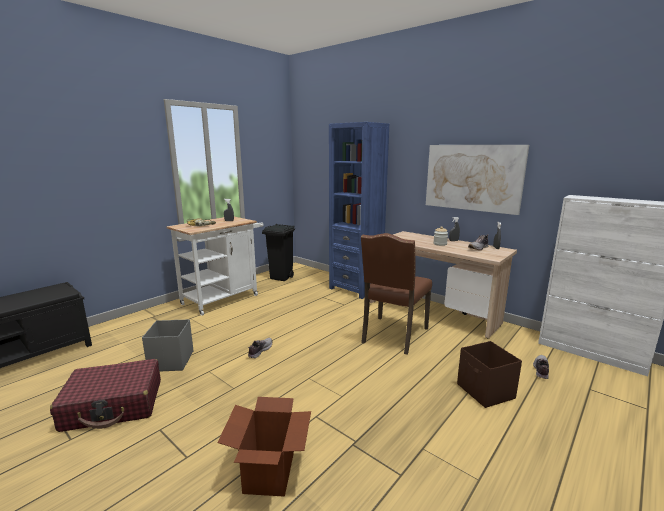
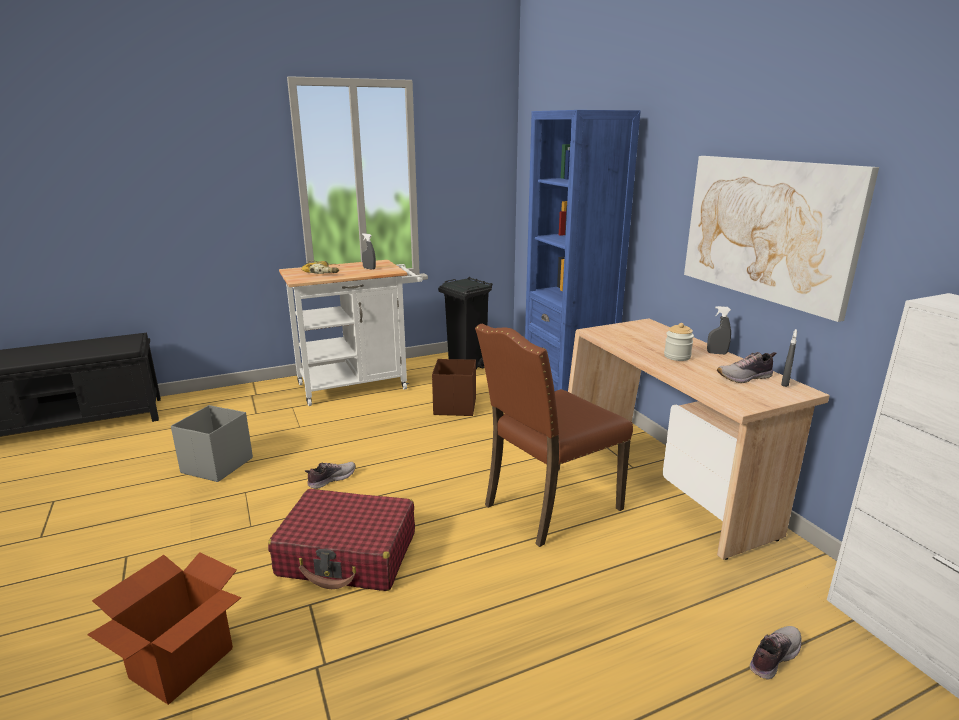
camera: 25 degrees right, 5 degrees up
red suitcase [50,359,161,432] -> red suitcase moved to [268,489,415,591]
brown storage box [457,341,522,408] -> brown storage box moved to [432,359,476,416]

